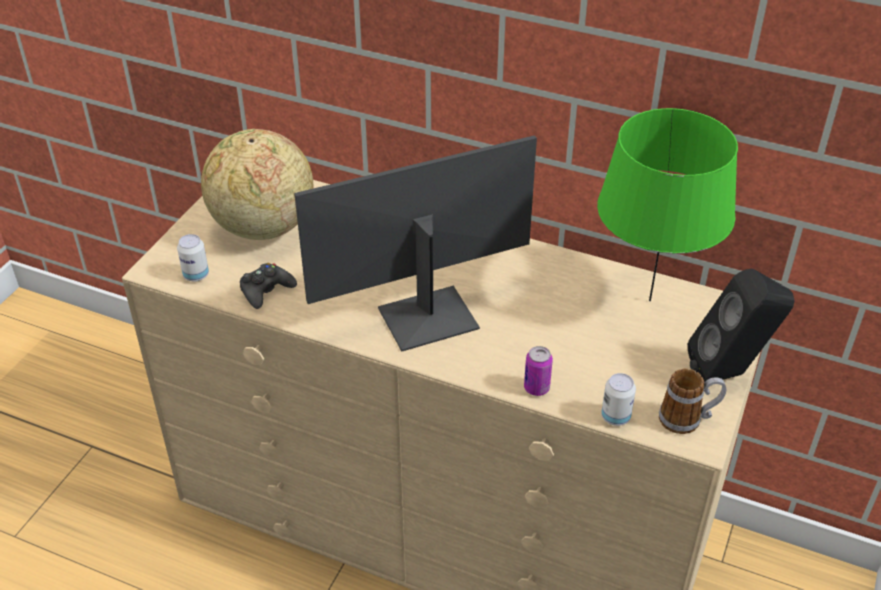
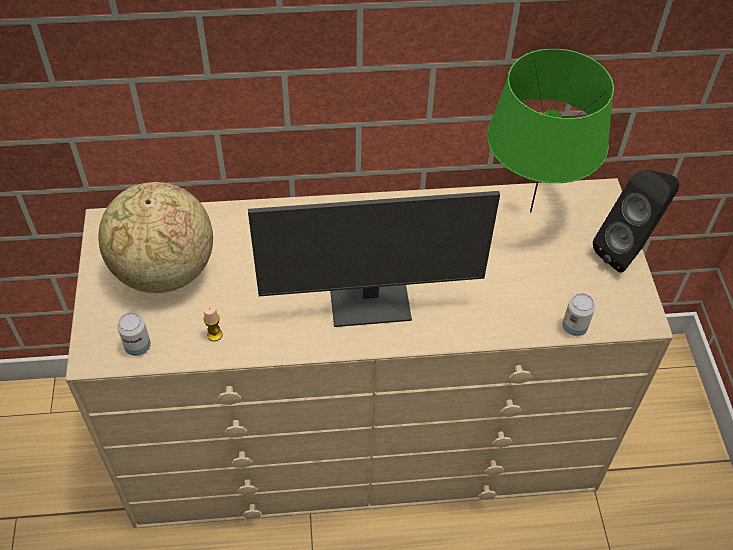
camera: 30 degrees left, 10 degrees up
black game controller [240,263,297,309] -> candle [203,303,223,341]
monitor [294,135,537,351] -> monitor turned 135 degrees counterclockwise [248,191,500,327]
can [524,346,553,396] -> none
mug [659,368,726,434] -> none

